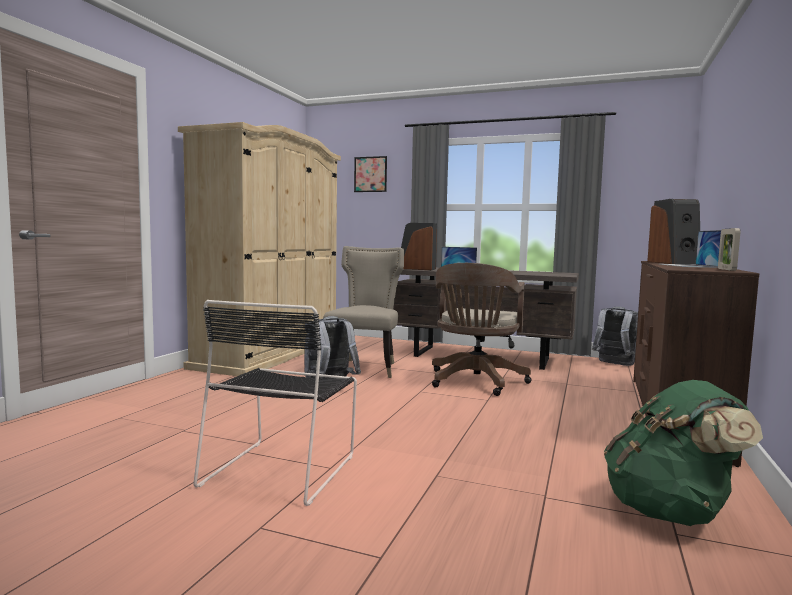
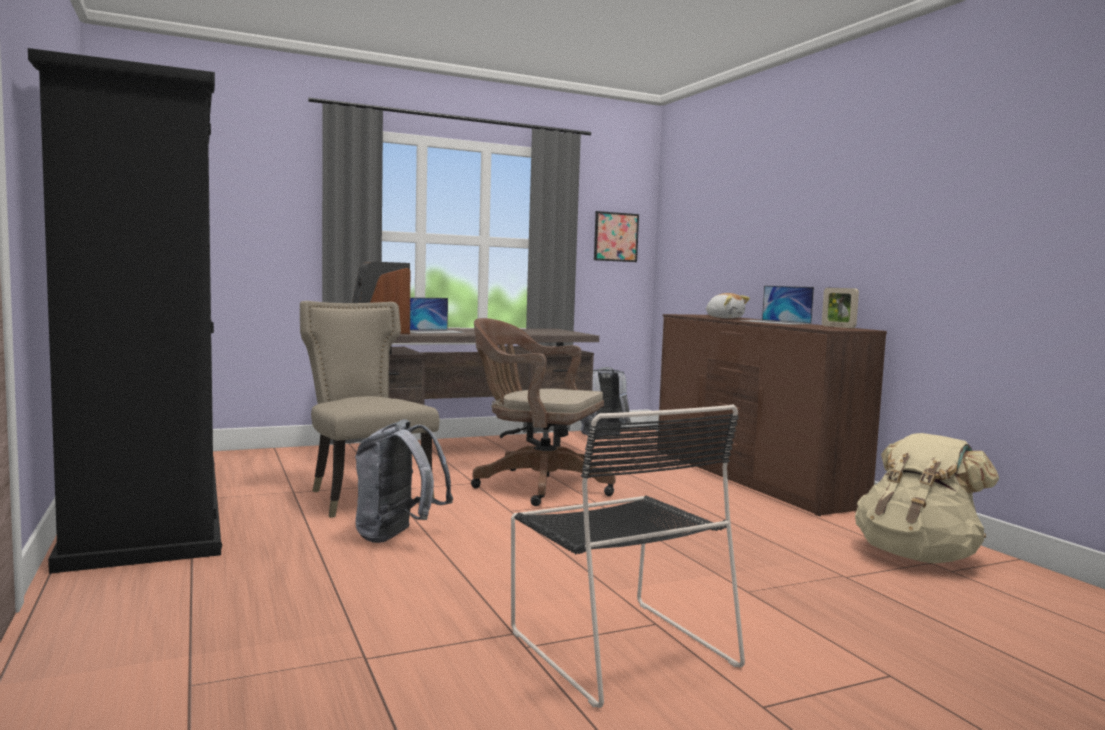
camera: 45 degrees left, 0 degrees up
beige wardrobe [178,122,341,376] -> black wardrobe [28,48,222,574]
picture [354,156,387,192] -> picture moved to [594,211,639,262]
brown office chair [432,263,532,396] -> brown office chair turned 135 degrees clockwise [471,318,616,506]
green backpack [604,380,763,526] -> beige backpack [855,433,999,563]
speaker [647,199,700,265] -> plush toy [705,293,750,318]

